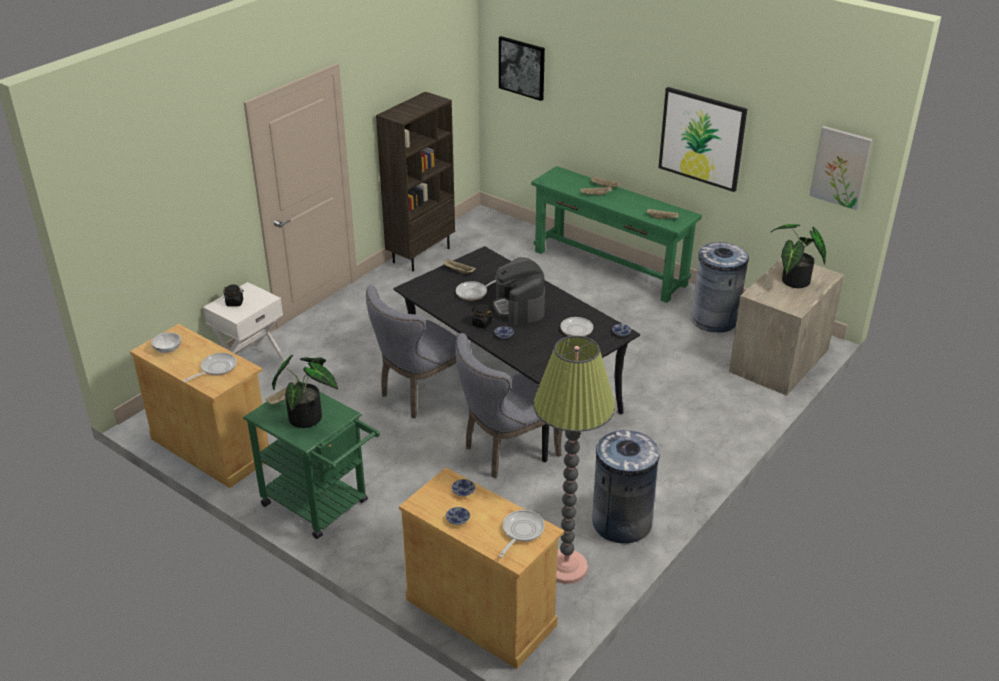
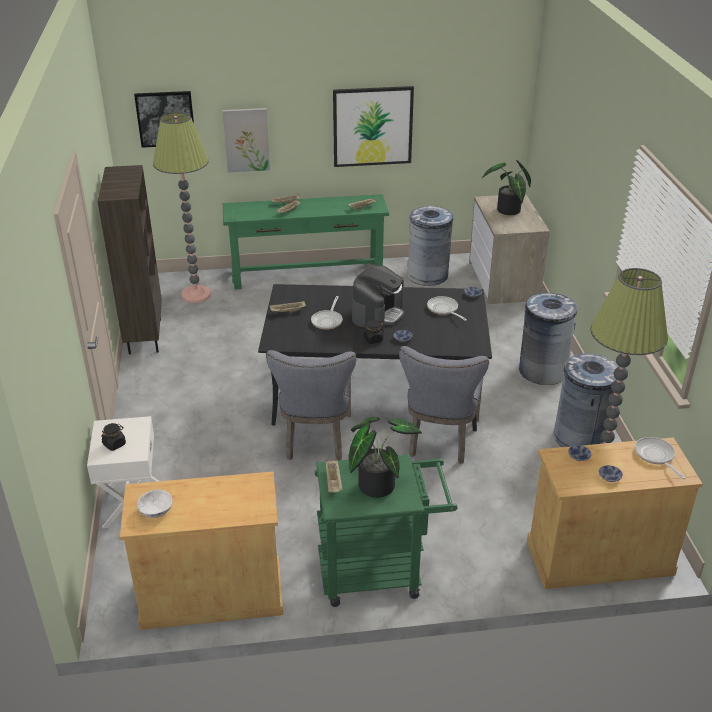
camera: 45 degrees left, 0 degrees up
frying pan [183,353,236,383] -> none
coffee machine [493,257,545,325] -> coffee machine turned 90 degrees counterclockwise [352,265,404,330]
picture [809,126,873,210] -> picture moved to [223,108,270,173]
none -> floor lamp [153,112,211,303]
none -> grey trash can [519,293,577,385]

